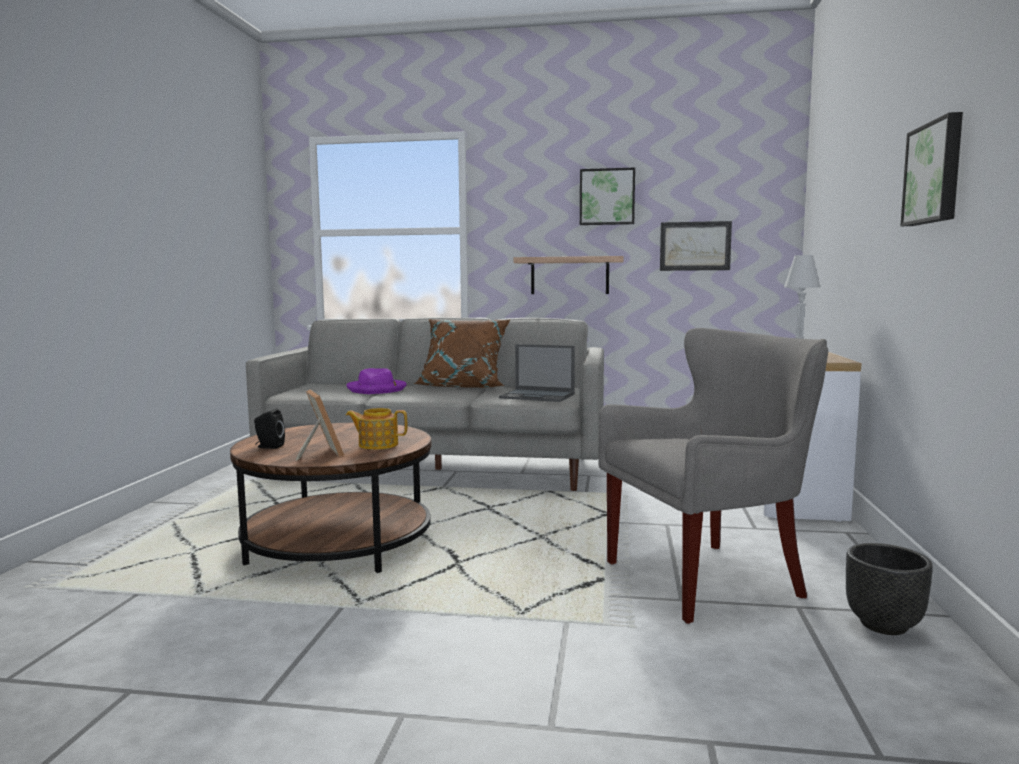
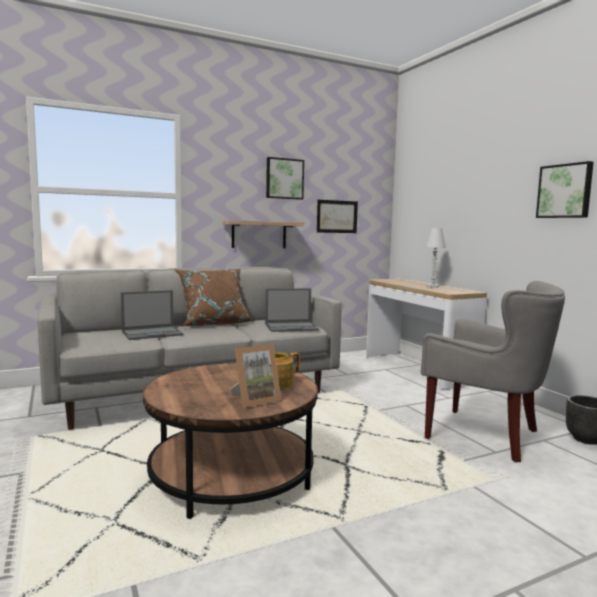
camera: 35 degrees left, 0 degrees up
black speaker [254,408,285,449] -> none
picture frame [295,389,344,461] -> picture frame turned 120 degrees clockwise [230,344,282,408]
purple hat [346,368,407,394] -> laptop [121,290,183,340]
grey armchair [598,328,828,624] -> grey armchair turned 90 degrees clockwise [421,281,565,463]

